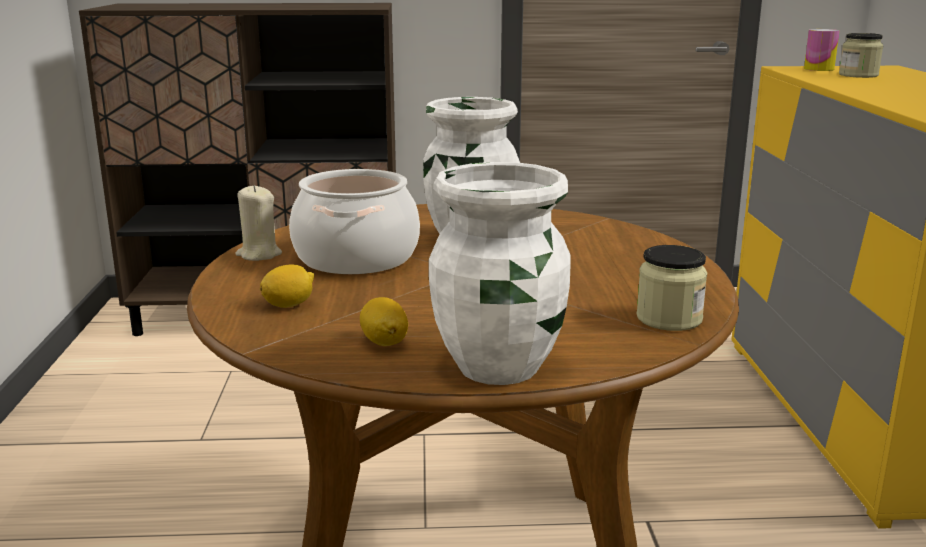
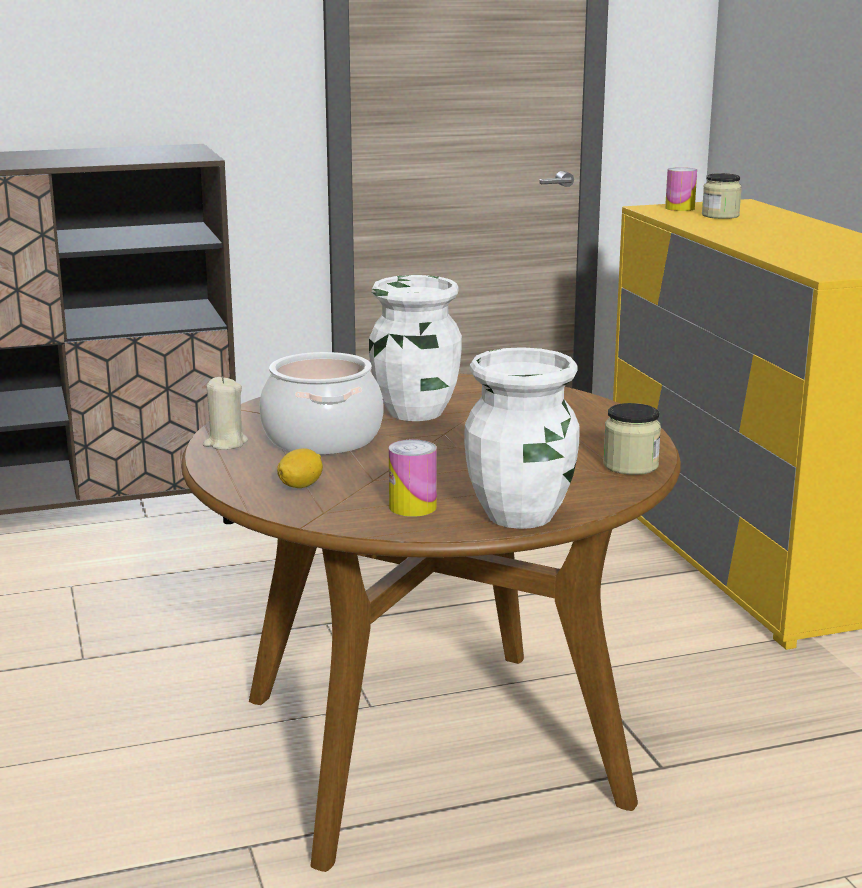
camera: 15 degrees left, 0 degrees up
lemon [360,297,408,346] -> can [389,439,437,517]

